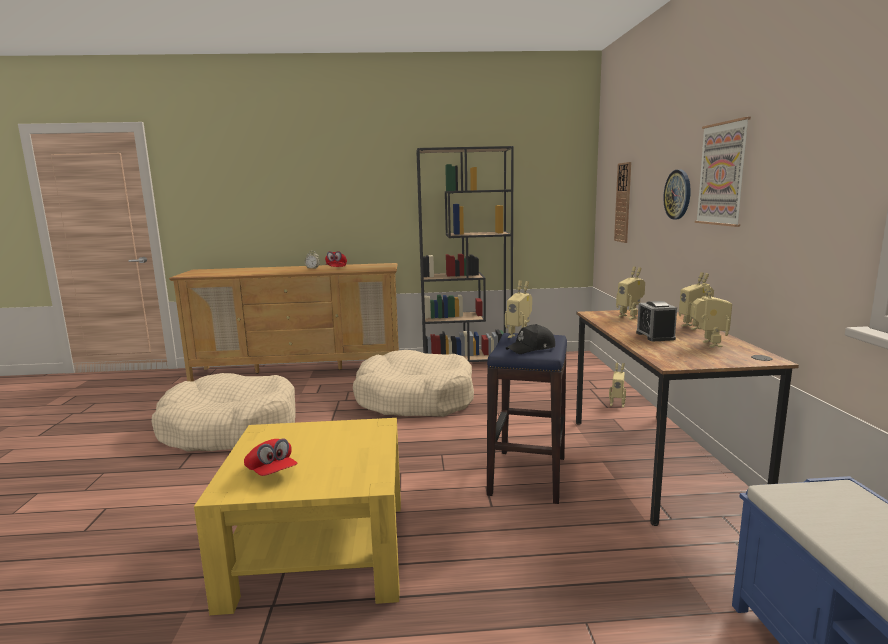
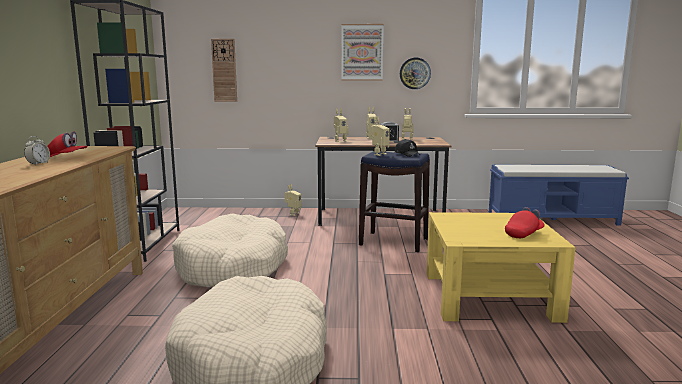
camera: 85 degrees left, 0 degrees up
wall clock [663,170,691,219] -> wall clock moved to [400,58,431,89]

